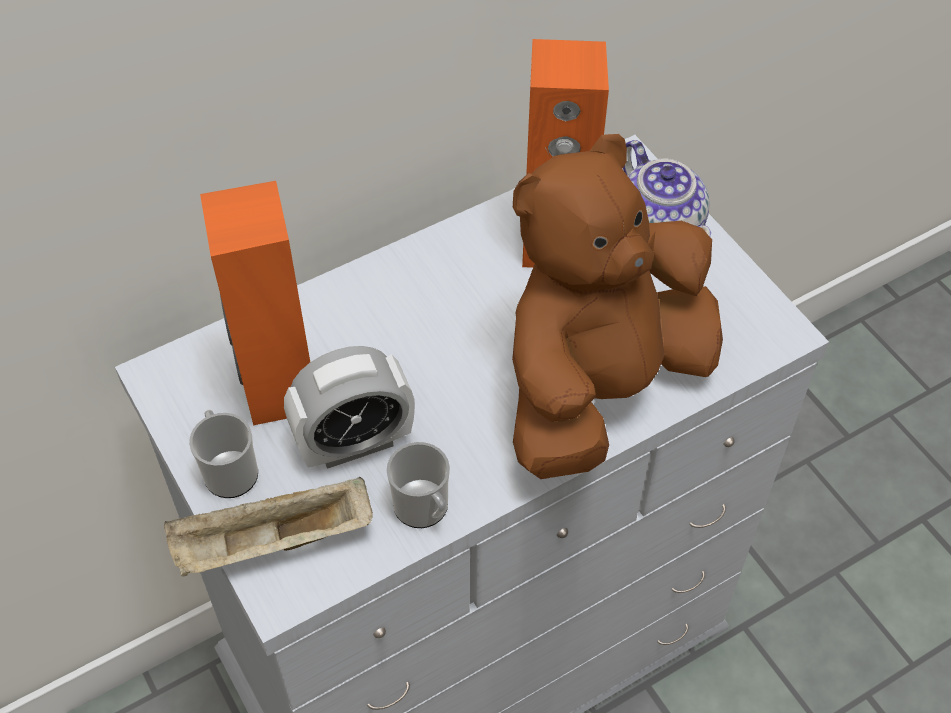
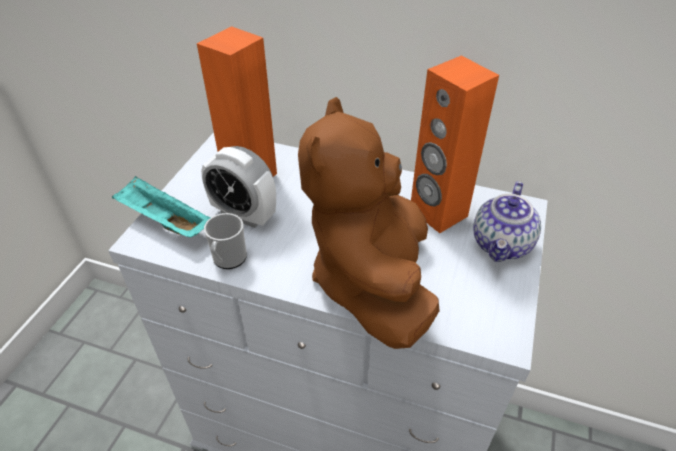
camera: 50 degrees right, 10 degrees down
beige tray [164,476,373,577] -> turquoise tray [112,176,210,237]
mug [189,410,258,498] -> none
brown plush toy [512,134,723,479] -> brown plush toy turned 90 degrees counterclockwise [298,97,440,349]

